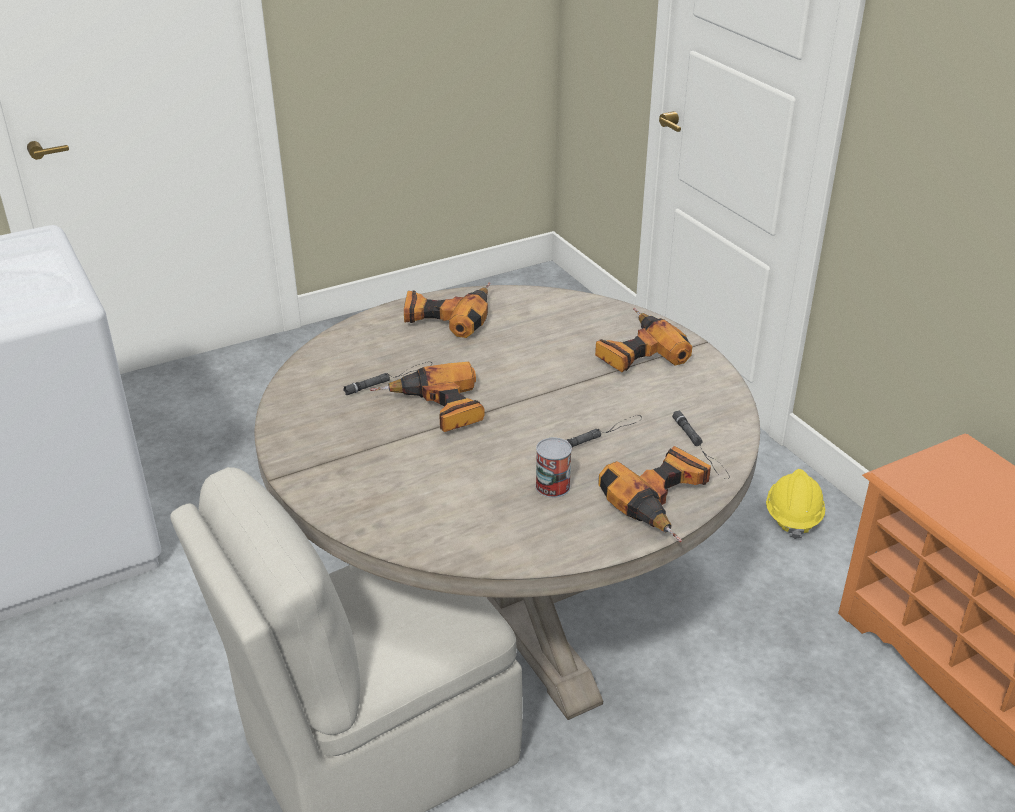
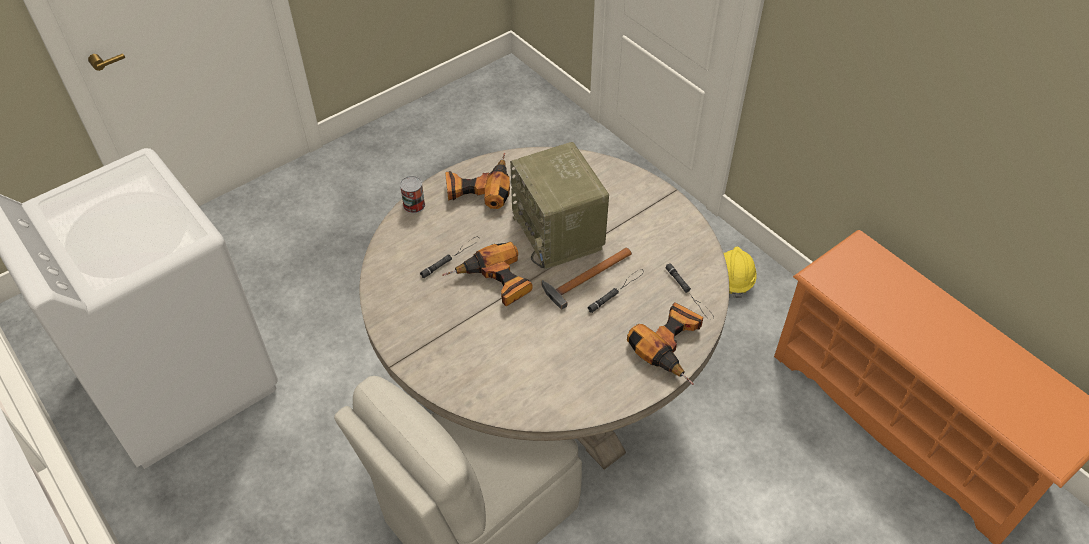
camera: 10 degrees left, 15 degrees up
can [536,437,572,498] -> can moved to [400,176,425,213]
power drill [595,308,692,372] -> none
none -> radio [510,142,609,269]
none -> hammer [541,248,632,310]

